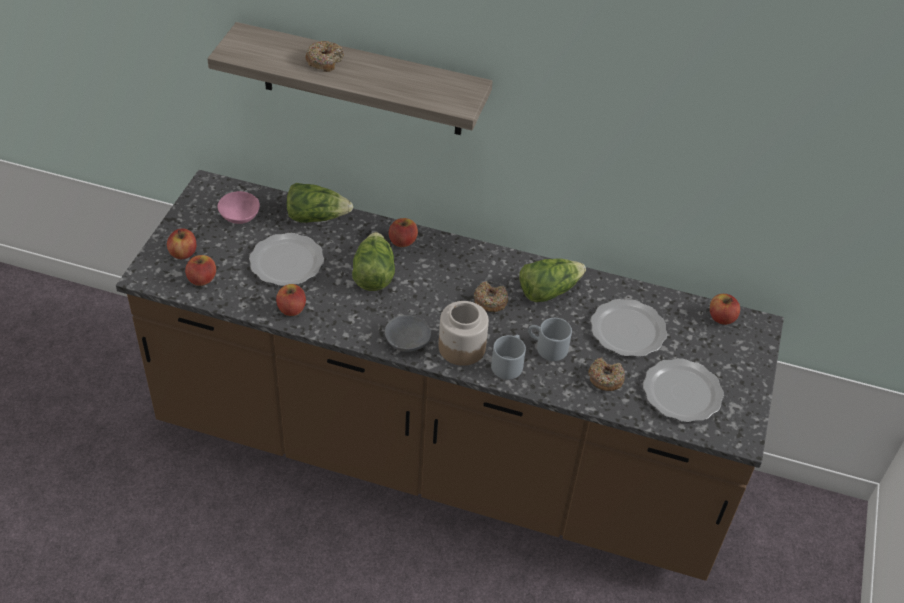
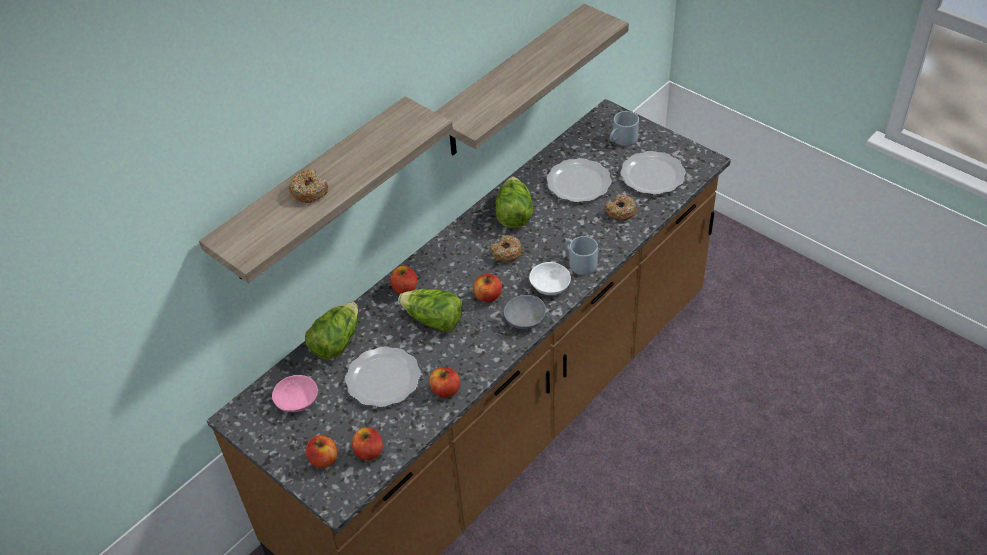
camera: 60 degrees left, 0 degrees up
jar [439,301,489,366] -> white bowl [529,262,571,295]
grey mug [528,318,572,361] -> grey mug moved to [610,111,639,146]
apple [710,294,740,325] -> apple moved to [473,274,502,302]
none -> shelf [435,4,629,155]

